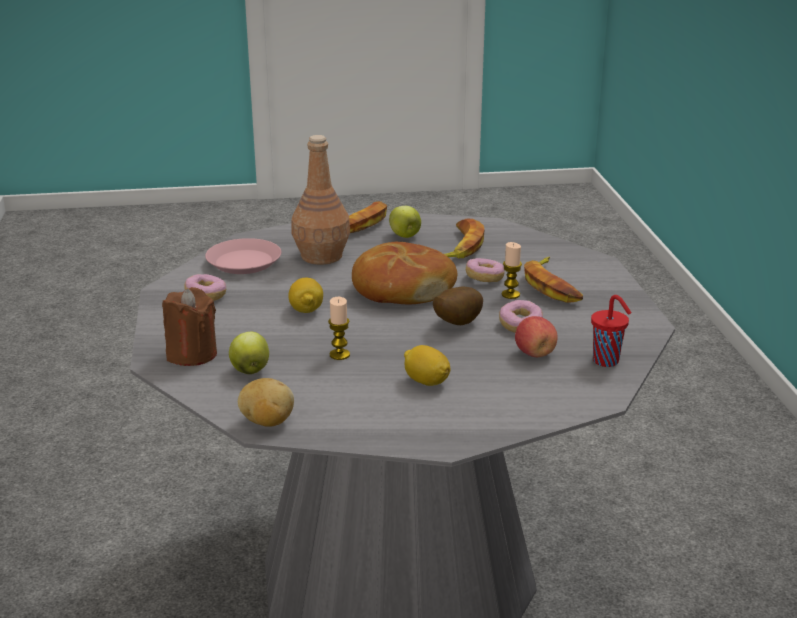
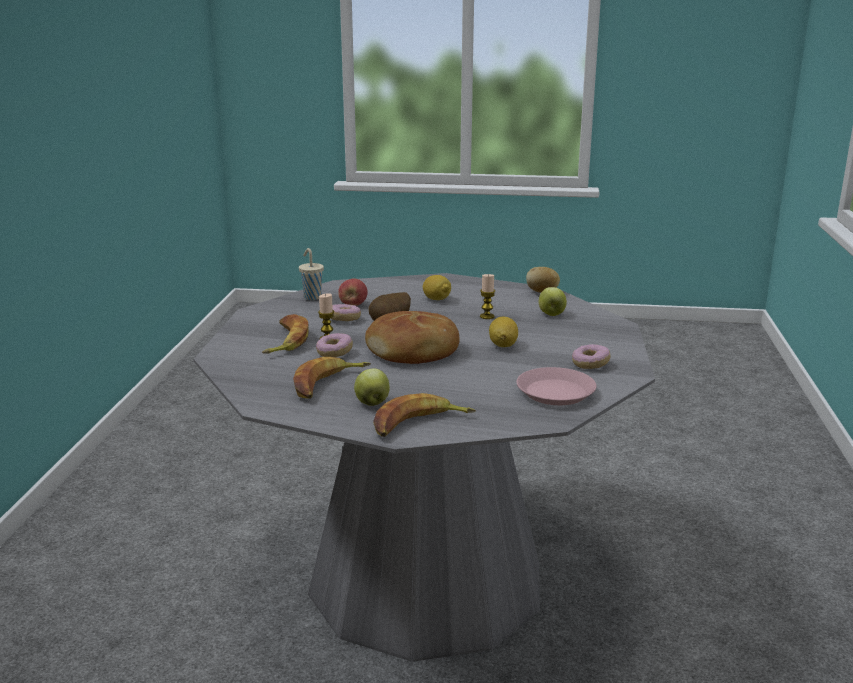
camera: 165 degrees left, 5 degrees down
brown candle [162,287,217,366] -> none
brown bottle [291,135,350,265] -> none
red cup [591,295,632,367] -> beige cup [299,248,324,300]

